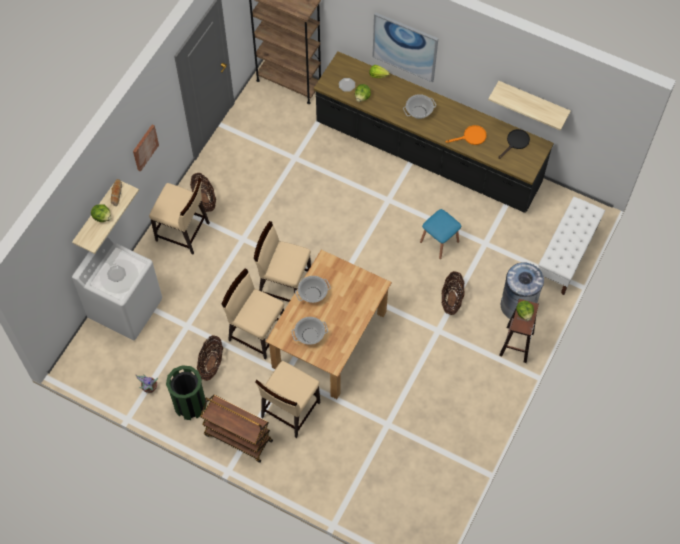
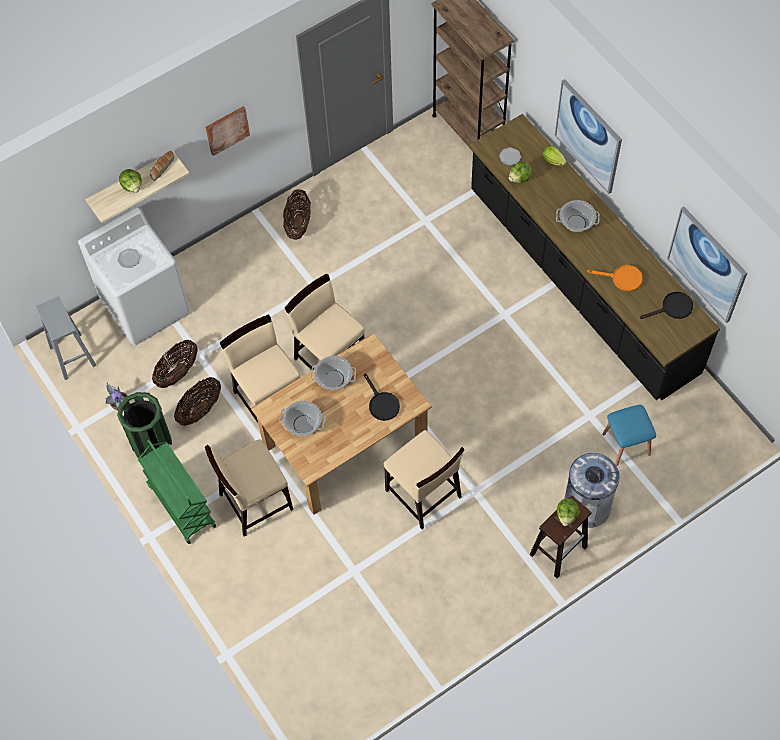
camera: 30 degrees right, 0 degrees up
beige chair [149,178,210,255] -> beige chair moved to [383,430,465,529]
brown cart [200,395,273,463] -> green cart [138,440,216,544]
blue stool [420,209,461,259] -> blue stool moved to [602,405,656,466]
basket [441,271,465,315] -> basket moved to [152,340,198,388]
shelf [488,81,571,131] -> picture [667,207,747,323]
white bench [538,197,605,295] -> none
none -> grey stool [36,296,97,380]
none -> black frying pan [364,373,400,421]

